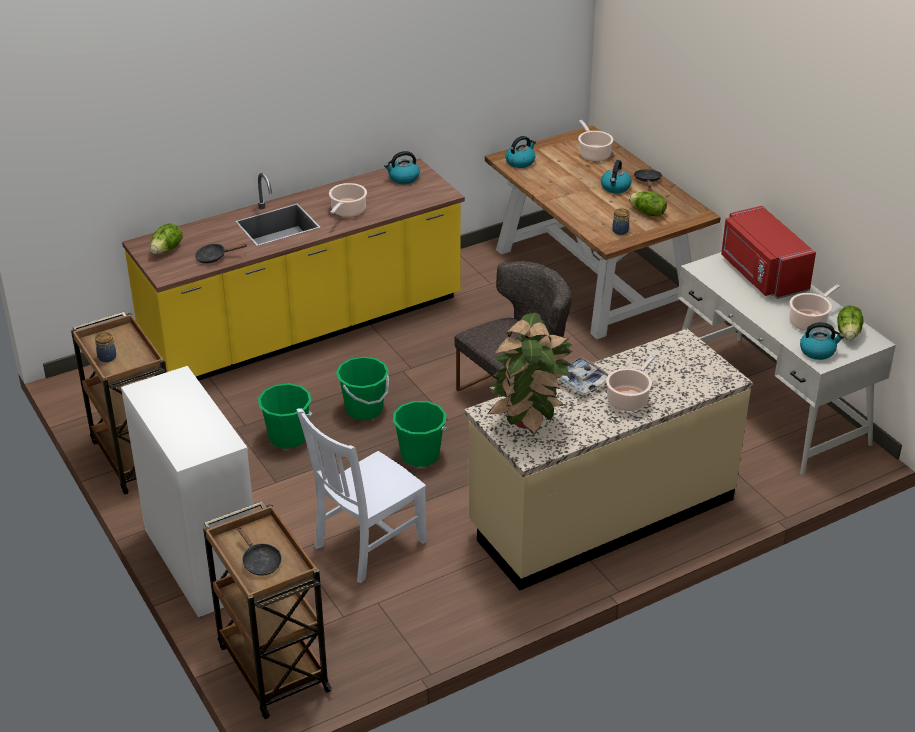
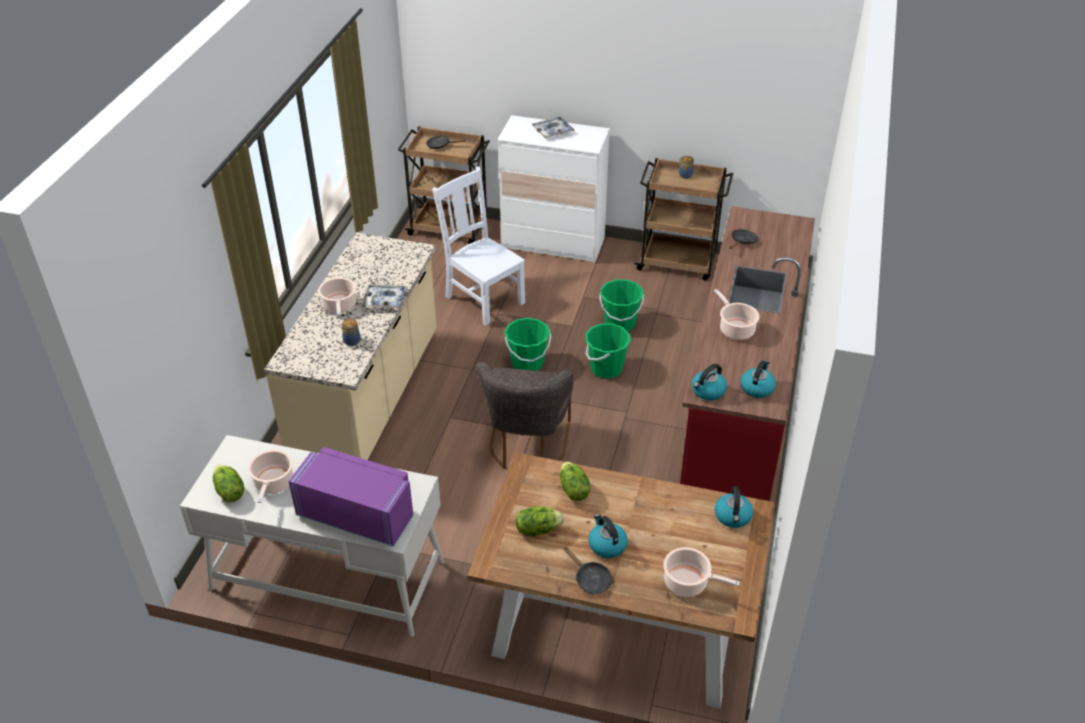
camera: 135 degrees right, 5 degrees up
yellow counter [122,158,465,381] -> red counter [680,206,815,501]
lettuce [150,223,183,254] -> lettuce moved to [560,461,590,501]
white chair [296,408,427,583] -> white chair turned 45 degrees counterclockwise [432,166,525,326]
potted plant [487,313,573,435] -> none
jar [612,208,630,235] -> jar moved to [342,319,360,346]
red microwave [721,206,816,299] -> purple microwave [289,447,413,547]
kettle [800,322,844,360] -> kettle moved to [692,364,727,400]
none -> tray [532,116,575,138]

